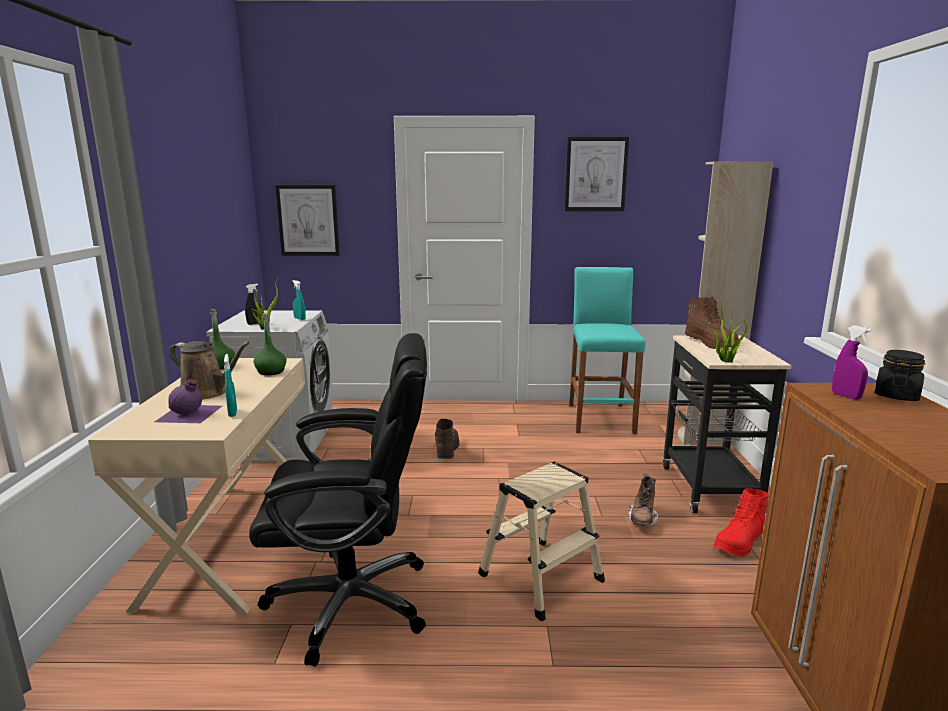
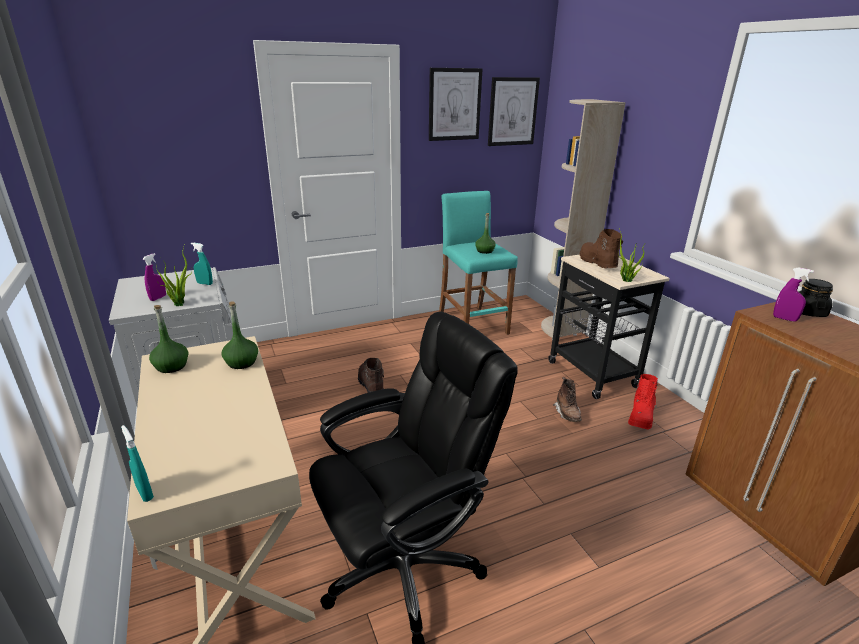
camera: 25 degrees left, 10 degrees up
purple bottle [155,379,222,423] -> none
brown watering can [169,341,250,400] -> none
turquoise spray bottle [224,354,237,417] -> turquoise spray bottle moved to [121,425,154,502]
black spray bottle [245,284,262,325] -> purple spray bottle [142,253,166,301]
picture [275,185,340,256] -> picture moved to [488,77,540,146]
beige step ladder [478,461,605,621] -> none
brown boot [685,297,739,349] -> brown boot turned 150 degrees counterclockwise [580,229,623,268]
none -> green bottle [475,213,496,254]

